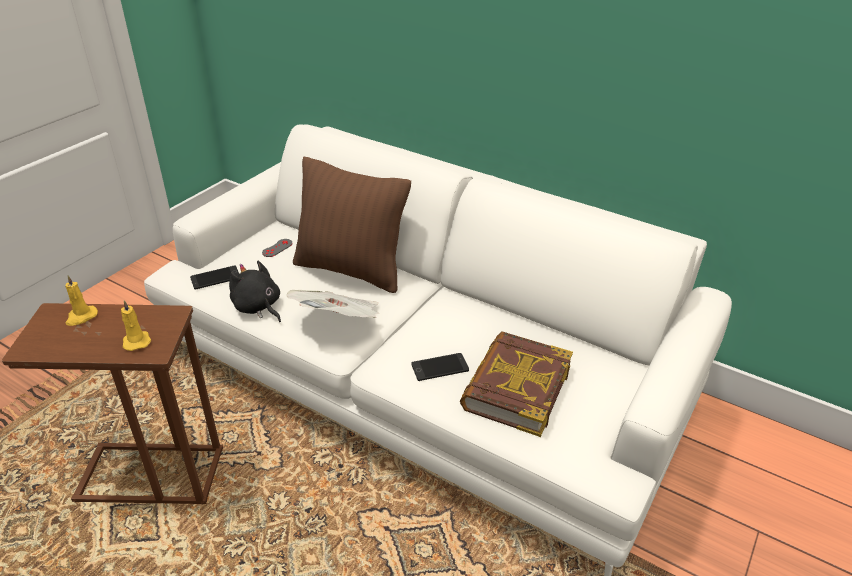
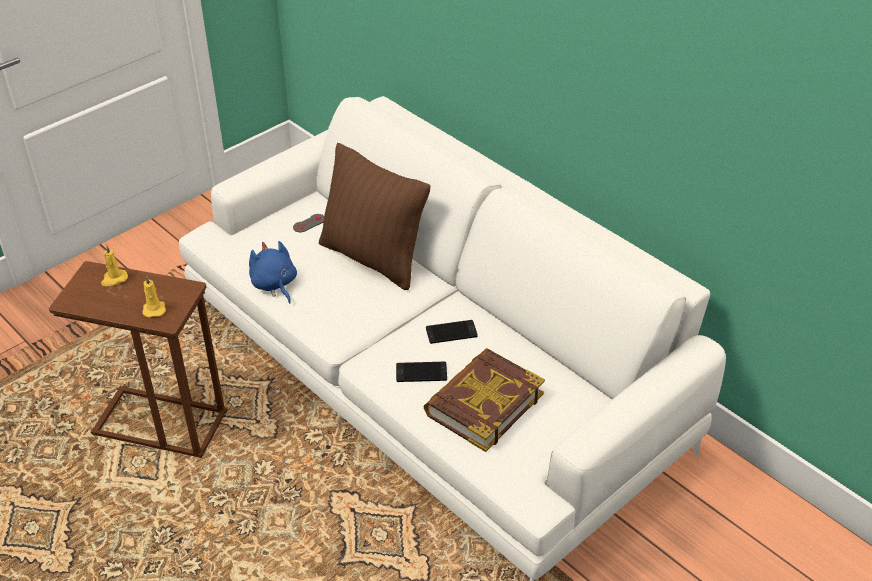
camera: 15 degrees right, 5 degrees up
phone [190,265,239,290] -> phone moved to [426,320,478,344]
black plush toy [229,261,281,322] -> blue plush toy [249,241,297,304]
newspaper [286,290,379,318] -> none

